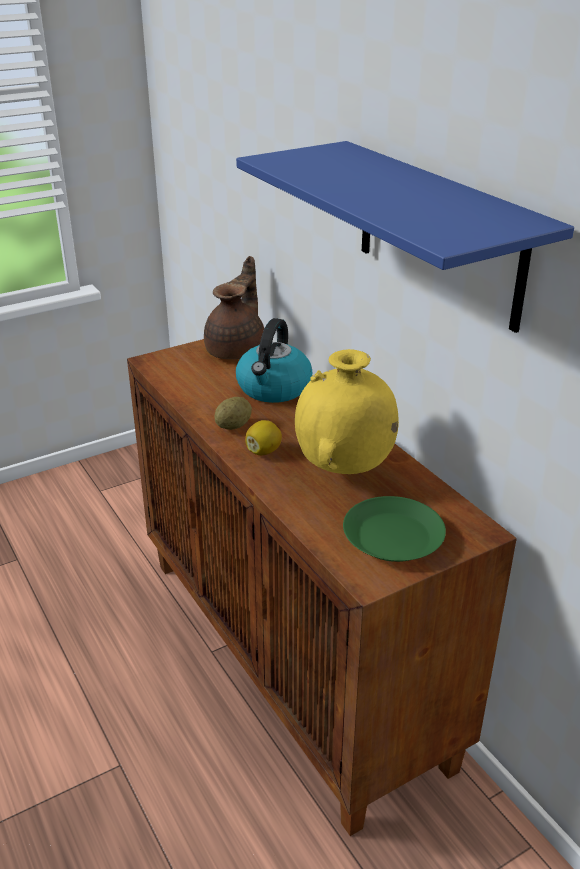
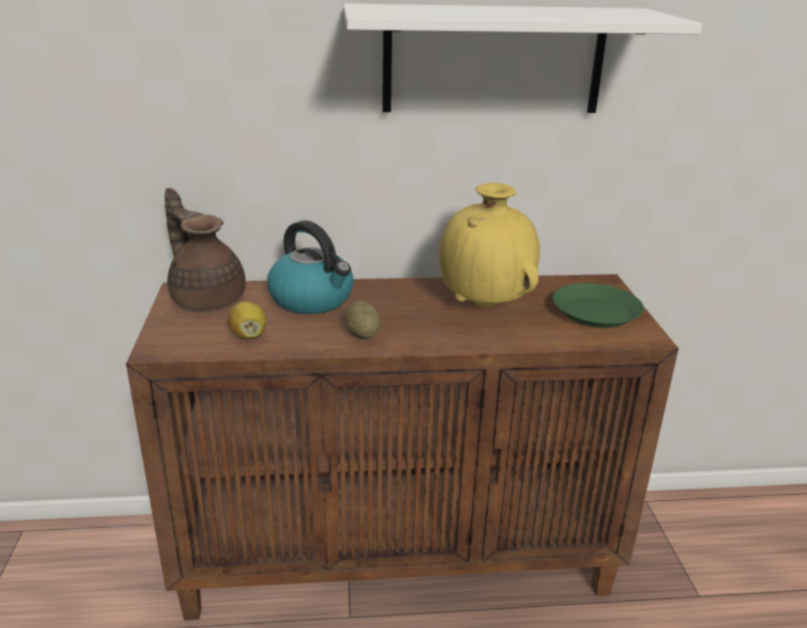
camera: 65 degrees left, 5 degrees down
blue shelf [236,141,574,333] -> white shelf [343,3,702,113]
lemon [245,420,282,455] -> lemon moved to [227,301,266,339]

